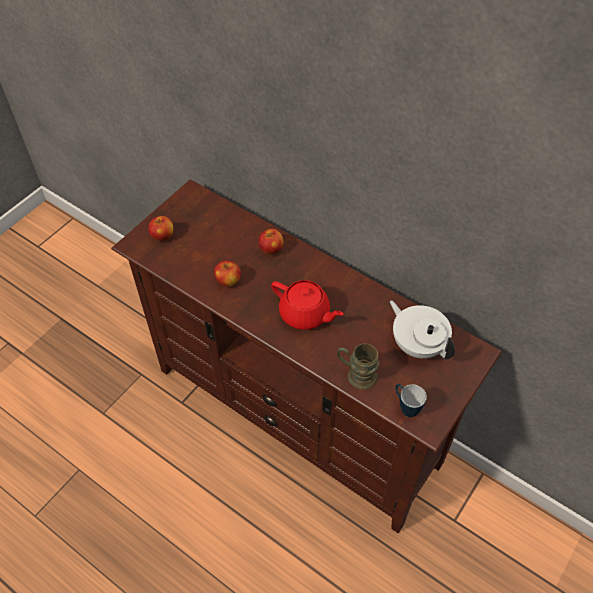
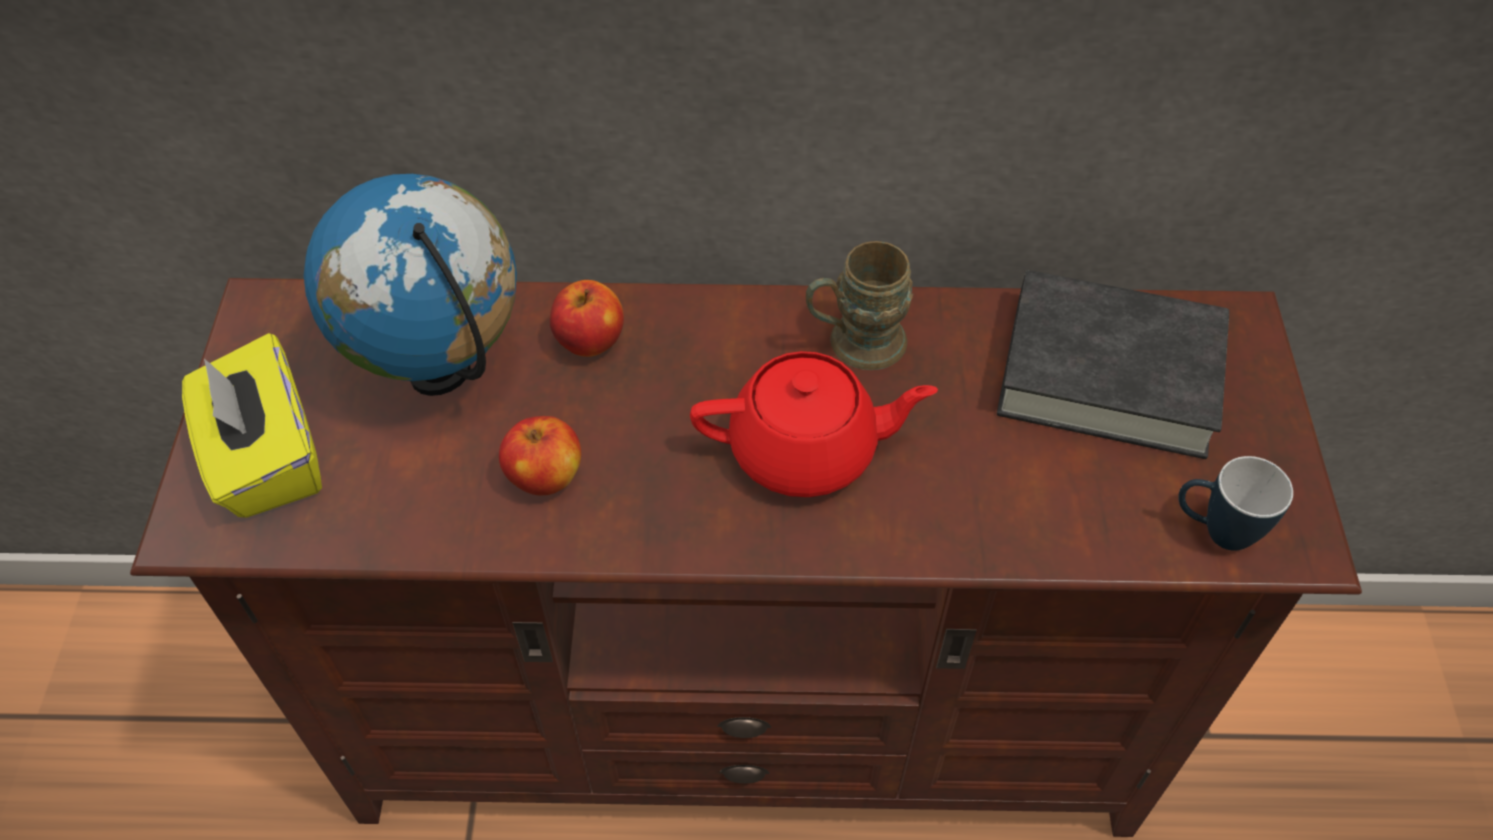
camera: 35 degrees left, 0 degrees up
apple [148,216,173,241] -> yellow tissue box [182,333,322,518]
brown mug [337,343,380,390] -> brown mug moved to [806,241,913,370]
white teapot [390,300,455,359] -> black book [997,270,1229,459]
none -> globe [304,174,517,396]

